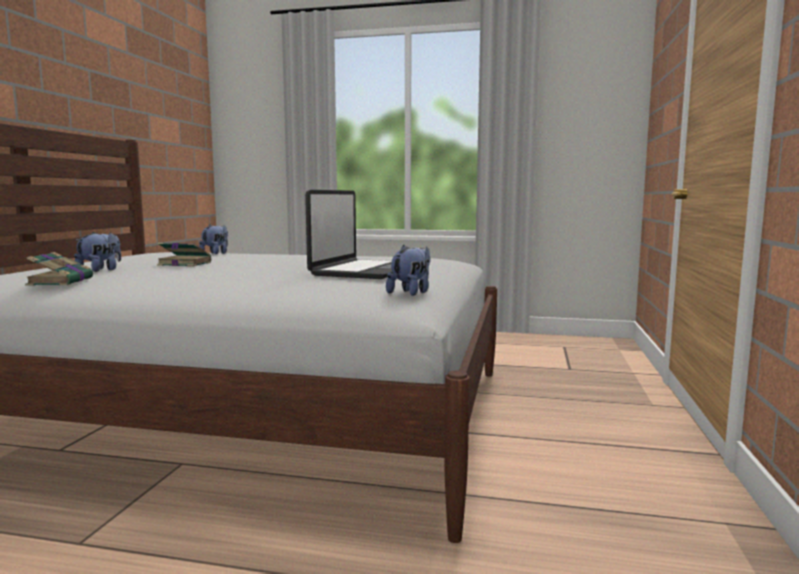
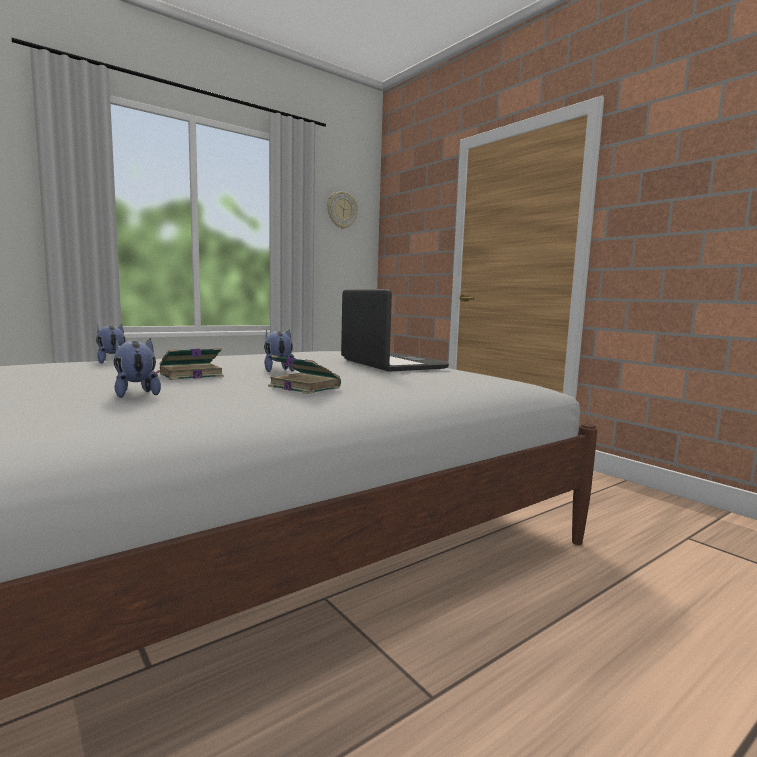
camera: 50 degrees left, 0 degrees up
book [25,252,93,286] -> book moved to [268,355,341,394]
plush toy [386,245,431,296] -> plush toy moved to [264,330,295,372]
none -> wall clock [327,191,358,229]

